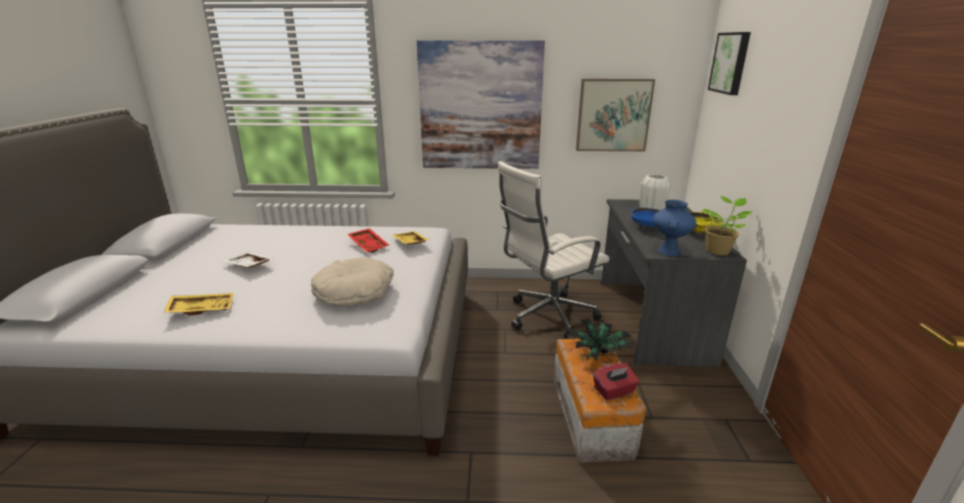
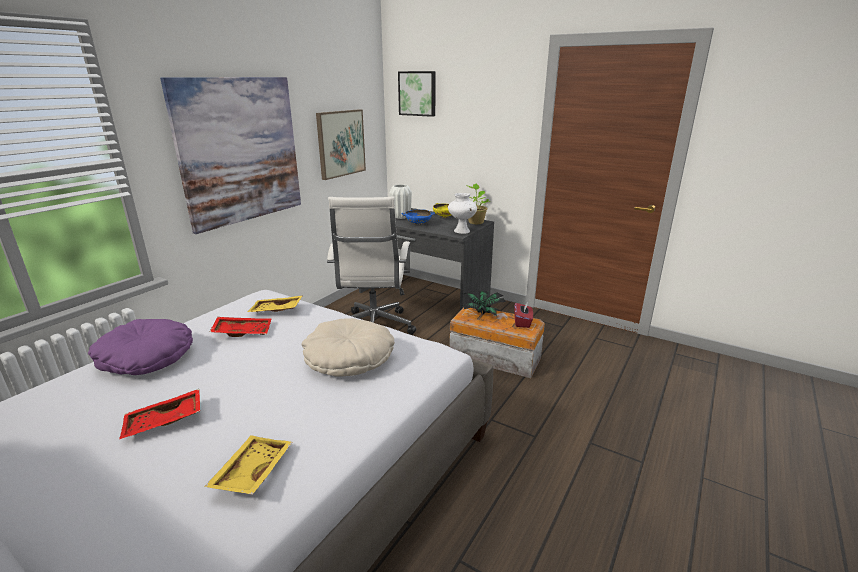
camera: 60 degrees left, 0 degrees up
white tray [223,252,273,268] -> red tray [119,389,200,439]
blue vase [653,200,696,256] -> white vase [448,193,477,234]
none -> purple pillow [88,319,193,375]

